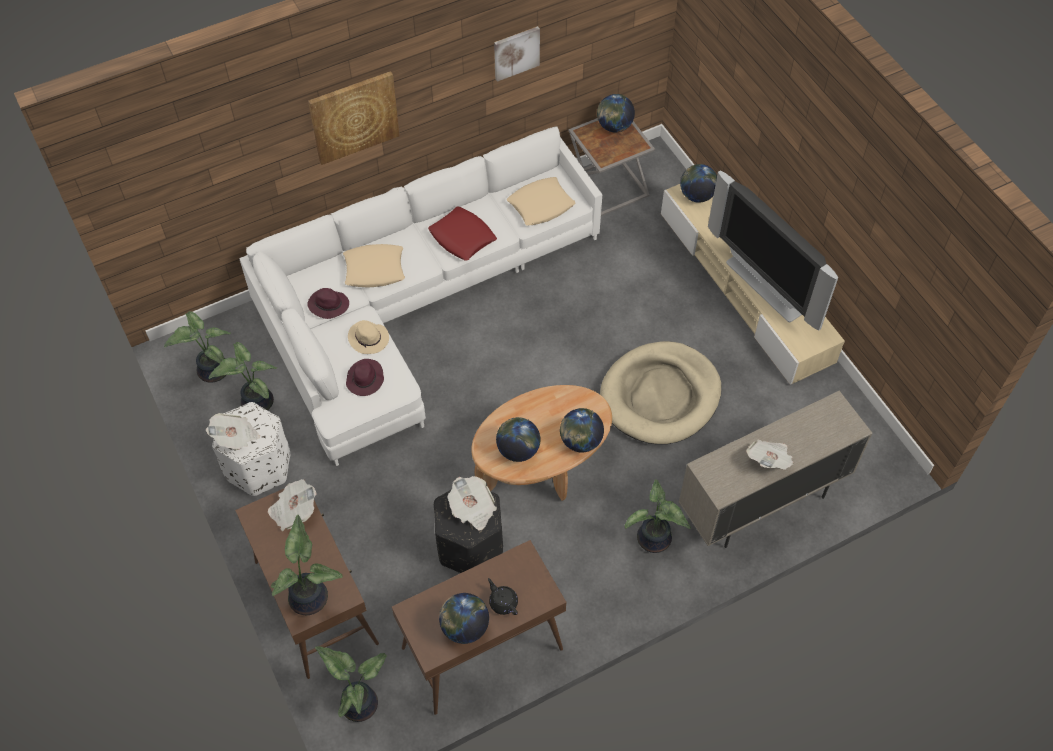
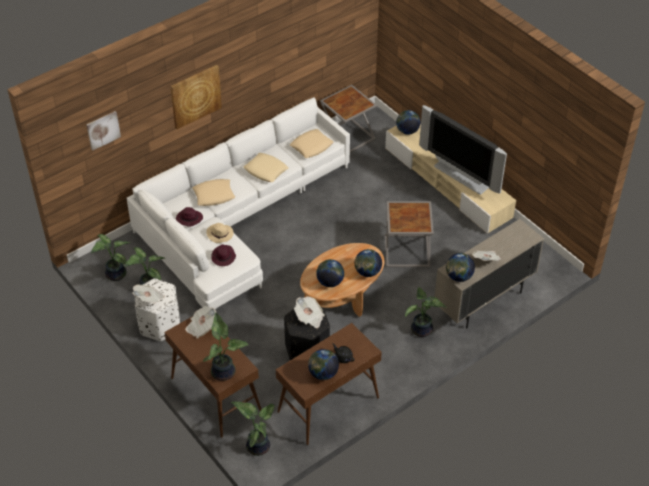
camera: 10 degrees left, 10 degrees down
red pillow [428,206,497,261] -> beige pillow [243,153,289,182]
picture [494,26,540,82] -> picture moved to [86,111,121,150]
globe [597,94,635,133] -> globe moved to [446,253,475,282]
beige dog bed [600,341,721,444] -> grey side table [385,201,434,267]

